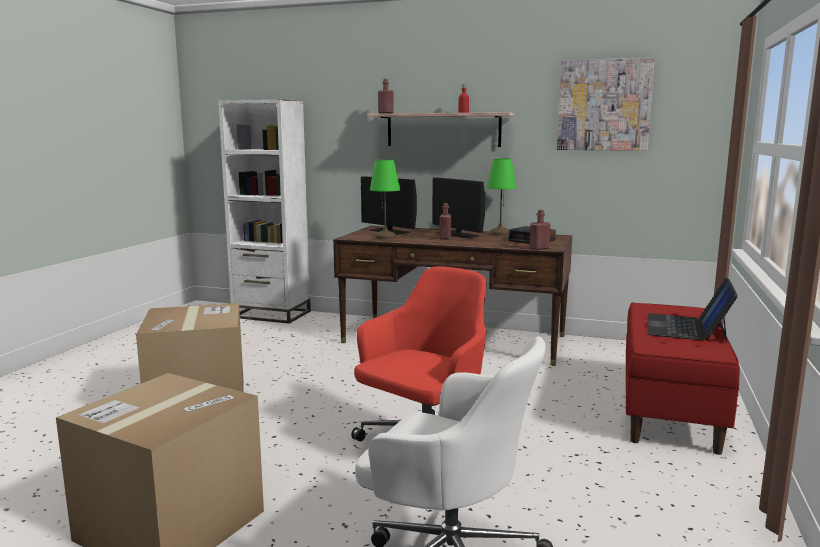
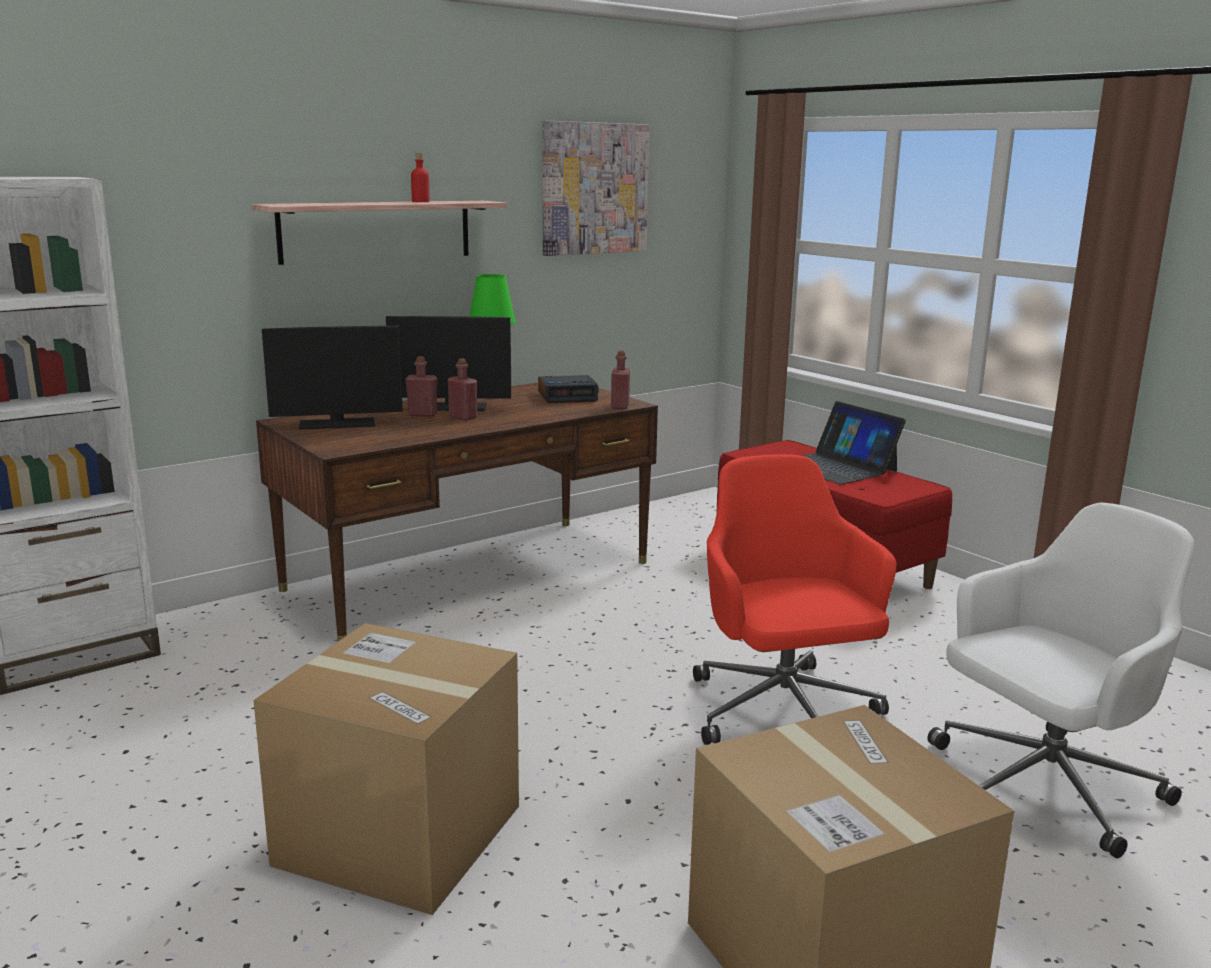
camera: 55 degrees left, 5 degrees up
green table lamp [370,159,400,240] -> none
red bottle [378,79,394,114] -> red bottle moved to [405,356,437,417]

